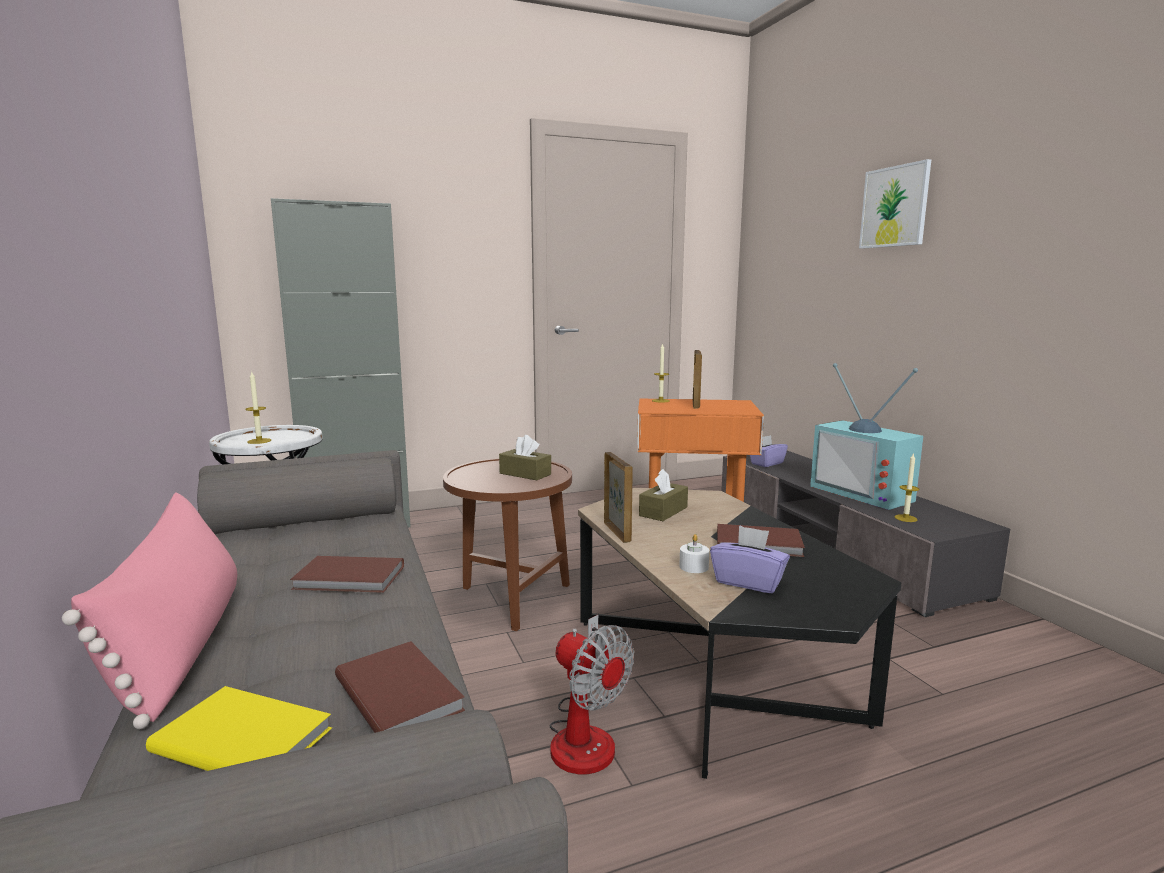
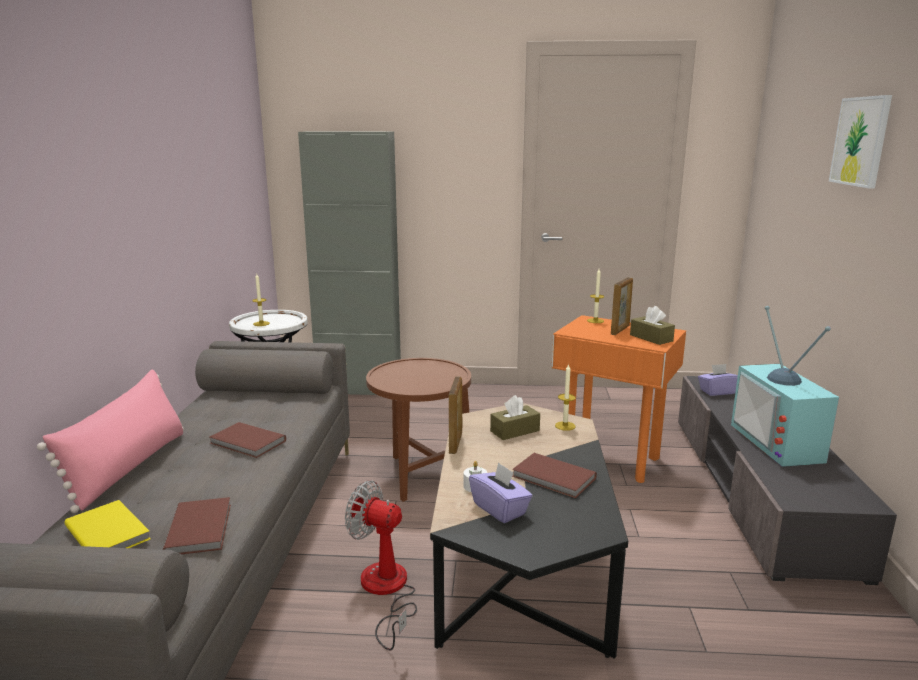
camera: 25 degrees right, 5 degrees up
brown tissue box [499,435,551,480] -> brown tissue box moved to [630,306,675,345]
fan [550,615,634,774] -> fan turned 135 degrees clockwise [345,480,417,651]
candle [894,453,919,522] -> candle moved to [555,364,576,431]

